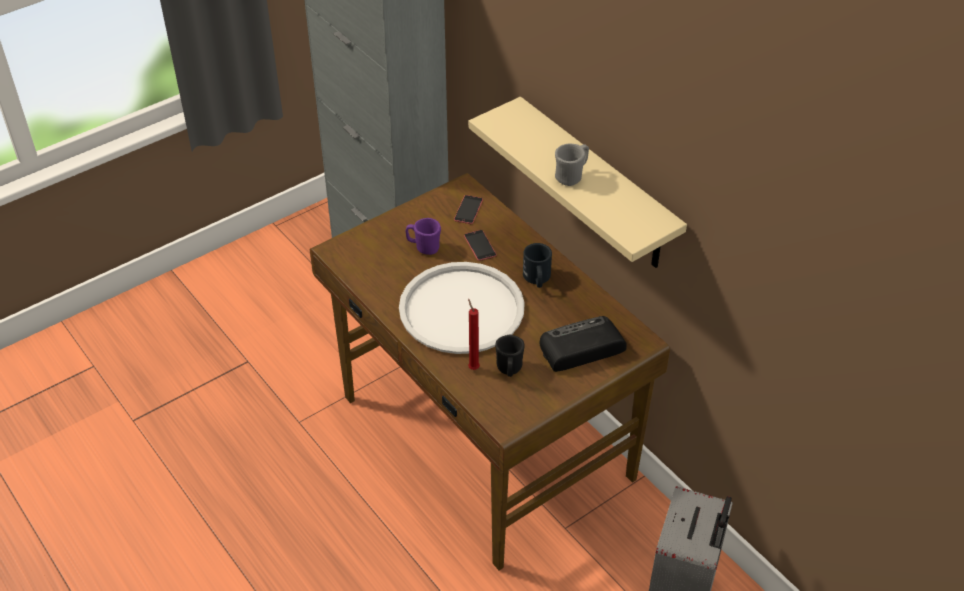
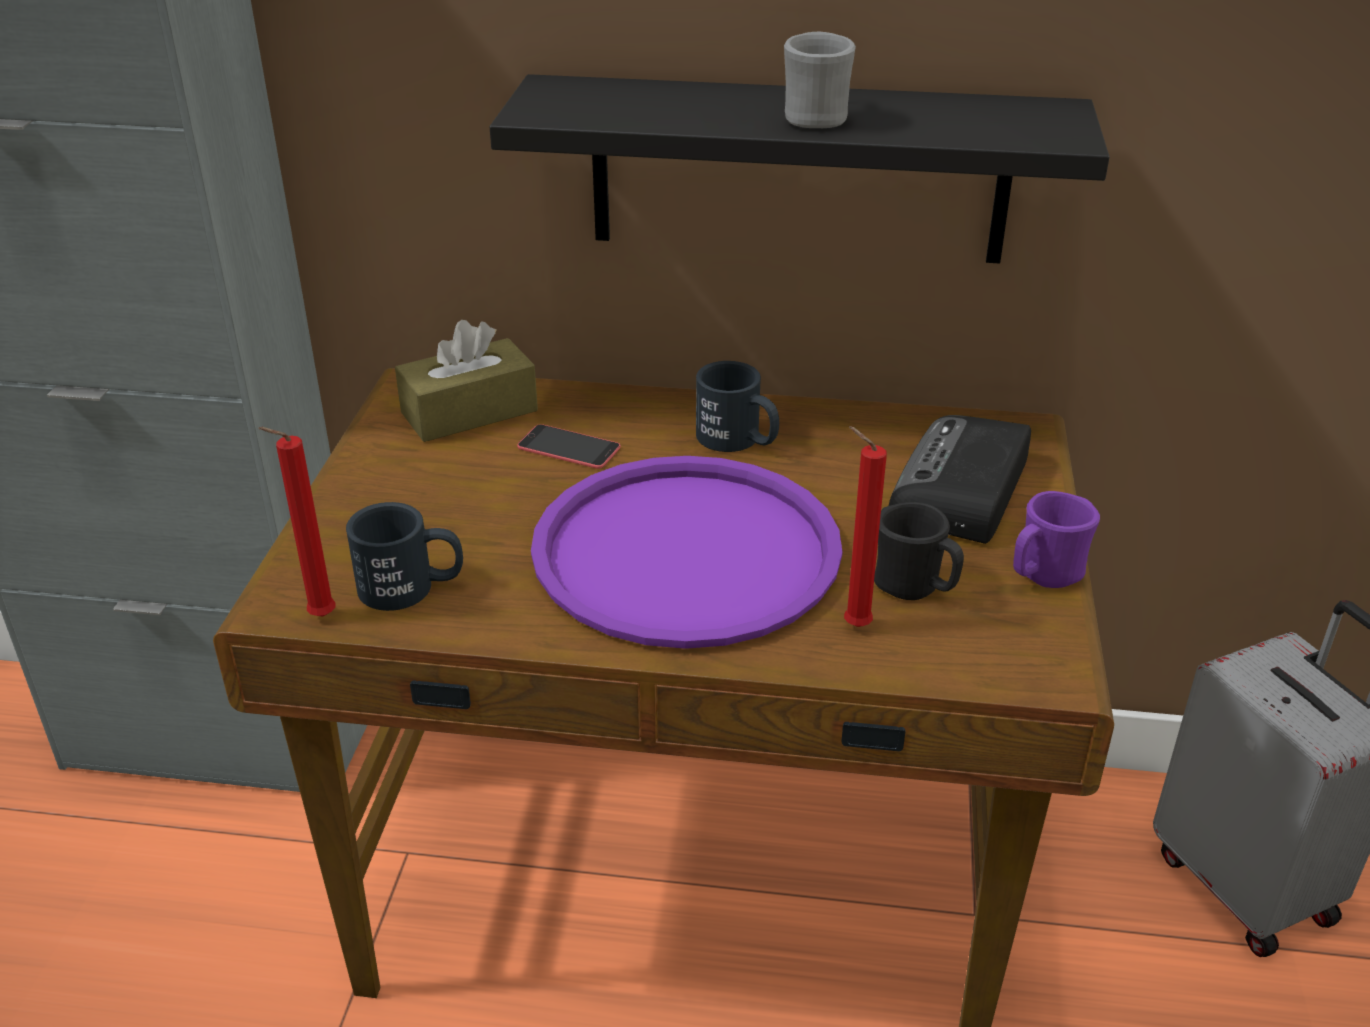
camera: 45 degrees left, 10 degrees down
white tray [399,262,525,354] -> purple tray [531,456,842,649]
purple mug [405,218,441,255] -> purple mug moved to [1013,491,1100,588]
phone [454,195,483,224] -> brown tissue box [395,320,538,442]
beige shelf [469,97,687,268] -> black shelf [490,74,1110,263]
none -> red candle [258,427,335,616]
none -> black mug [346,502,463,611]

